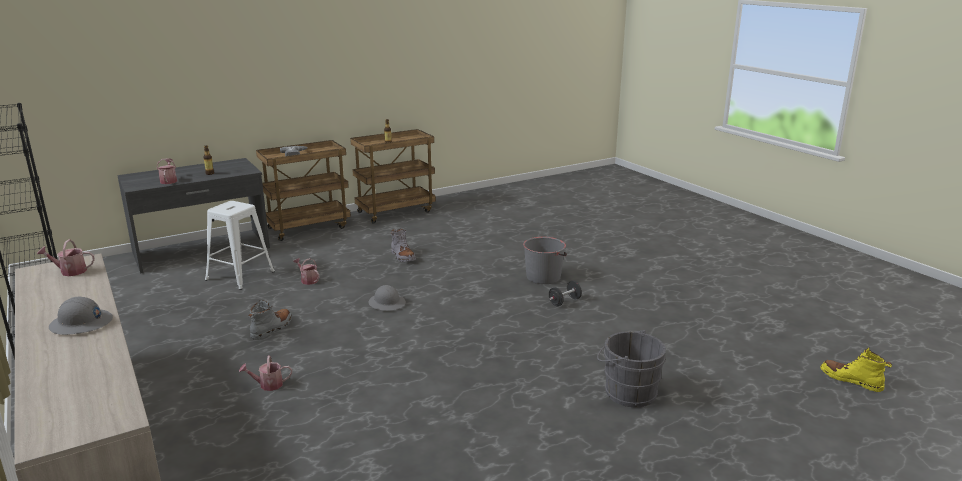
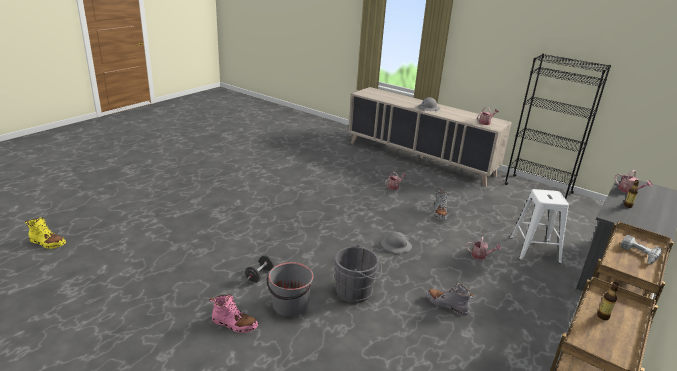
camera: 155 degrees right, 5 degrees up
grey bucket [597,330,666,407] -> grey bucket moved to [334,245,382,303]
none -> pink boot [209,294,258,333]

